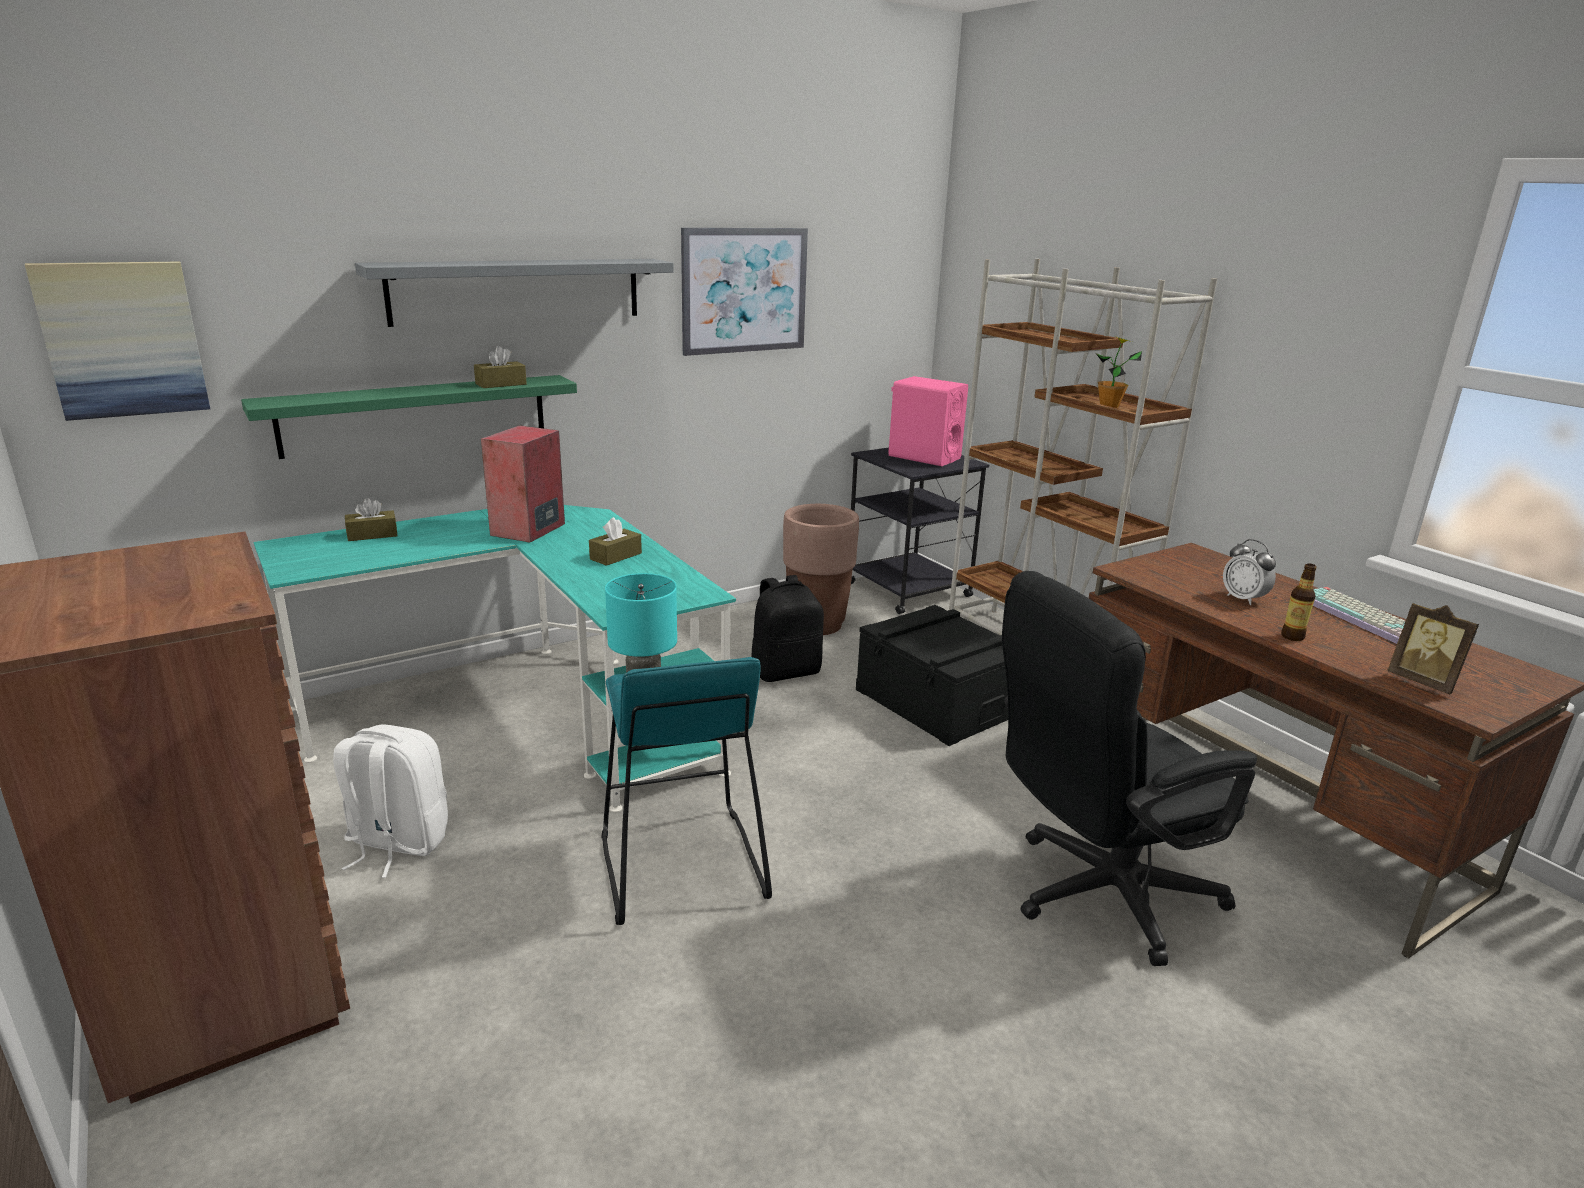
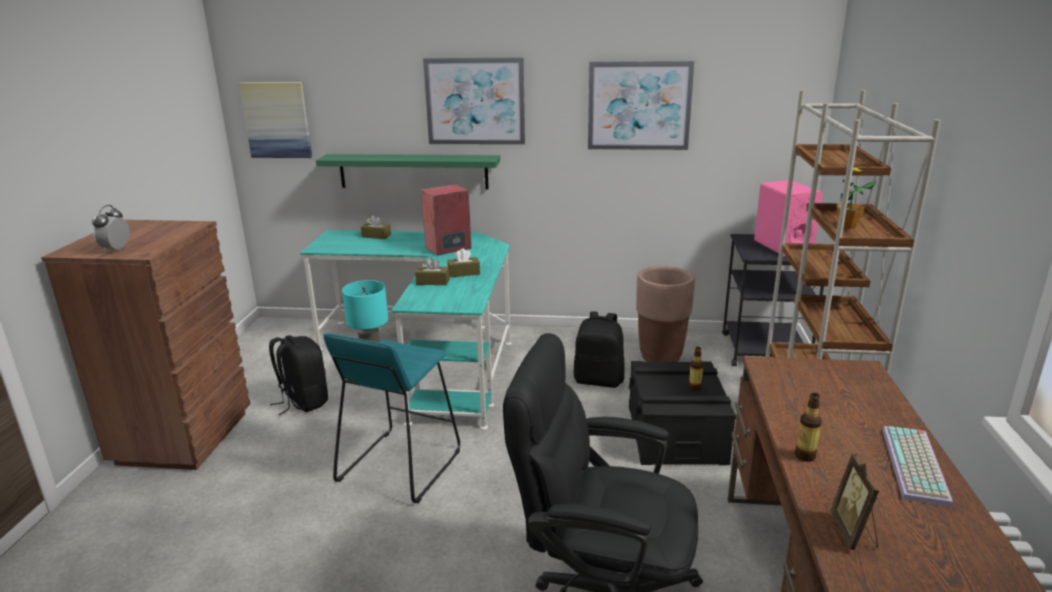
camera: 40 degrees right, 0 degrees up
white backpack [333,724,448,878] -> black backpack [269,335,328,415]
grey shelf [355,259,674,327] -> picture [423,58,525,145]
brown tissue box [474,346,527,388] -> brown tissue box moved to [415,258,450,285]
alarm clock [1223,539,1276,605] -> alarm clock moved to [92,205,130,253]
none -> bottle [688,347,703,391]

